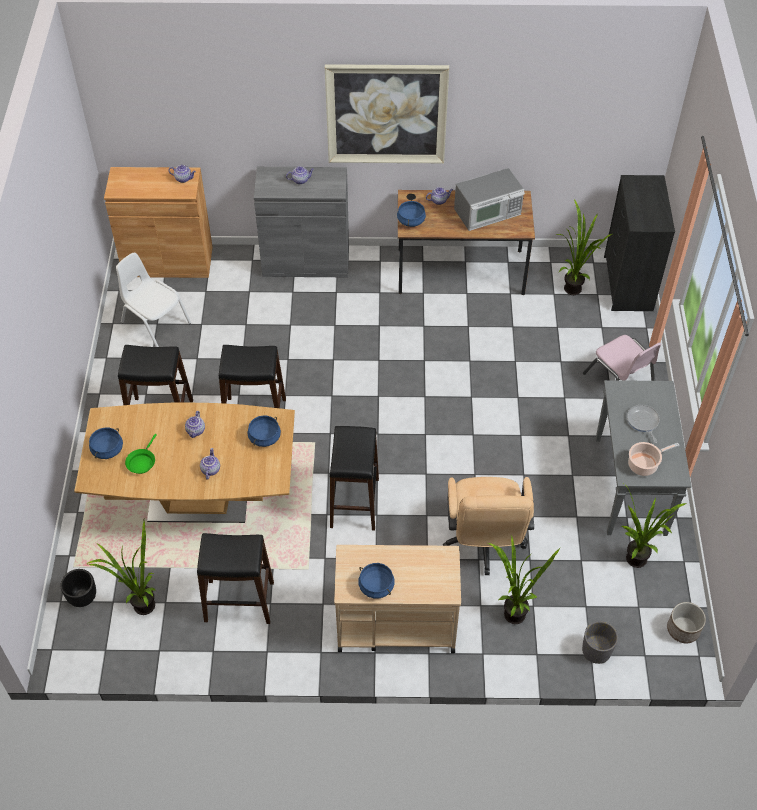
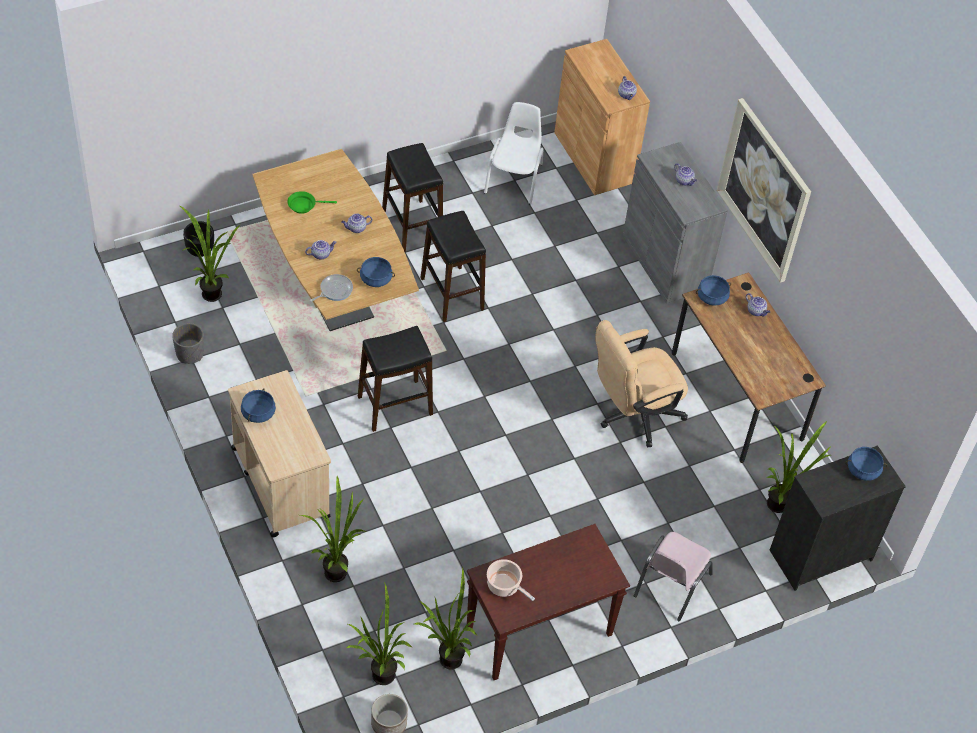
camera: 60 degrees right, 0 degrees up
blue cooking pot [89,428,123,459] -> blue cooking pot moved to [845,447,887,481]
black stool [197,533,274,624] -> none
beige office chair [443,477,534,575] -> beige office chair moved to [595,320,688,447]
microwave [454,168,525,231] -> none
grey planter [582,621,618,664] -> grey planter moved to [172,323,204,364]
grey console table [596,380,692,536] -> brown console table [467,524,630,680]
frying pan [627,405,660,443] -> frying pan moved to [310,274,353,302]
none -> potted plant [346,582,413,685]

